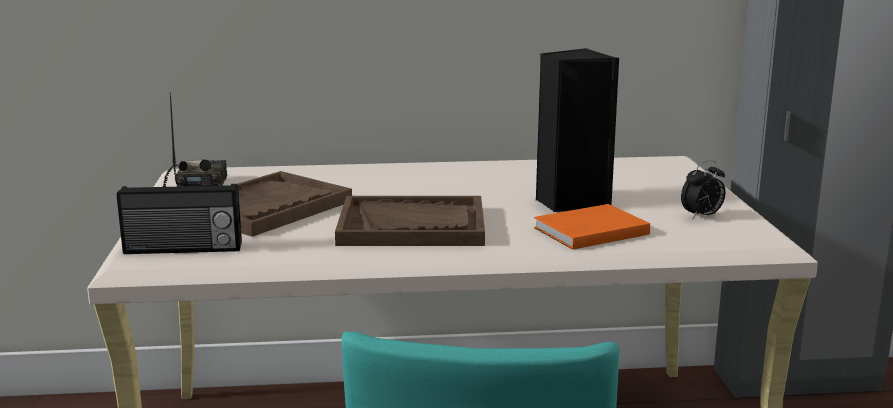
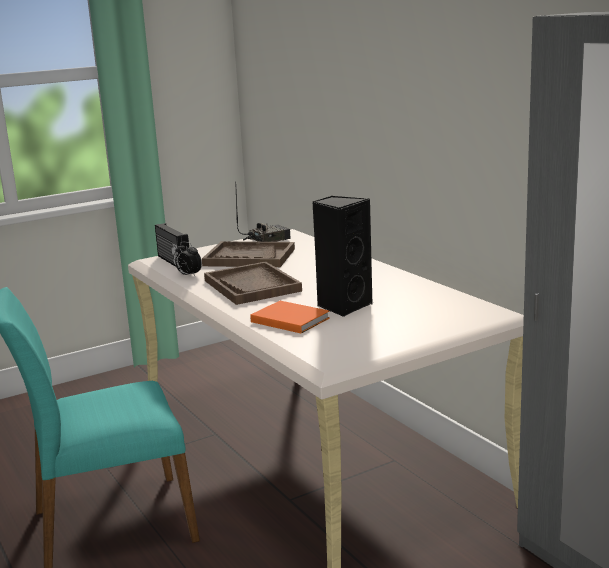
camera: 65 degrees right, 0 degrees up
alarm clock [681,160,725,219] -> alarm clock moved to [175,242,202,276]

